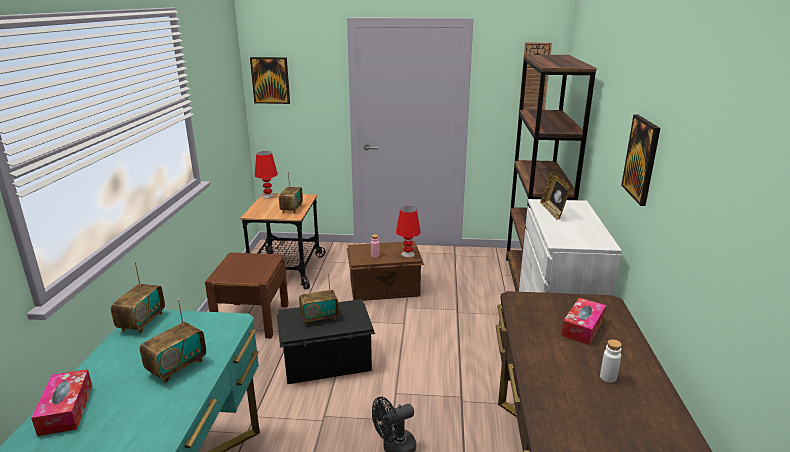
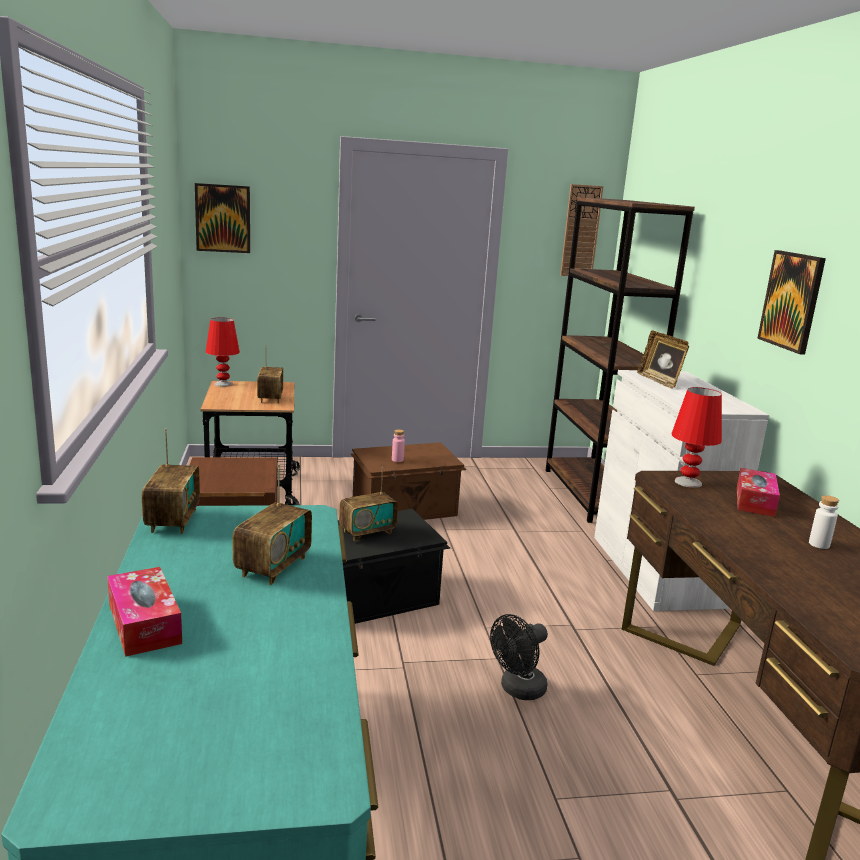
camera: 15 degrees left, 5 degrees down
red table lamp [396,206,421,258] -> red table lamp moved to [671,387,722,488]

